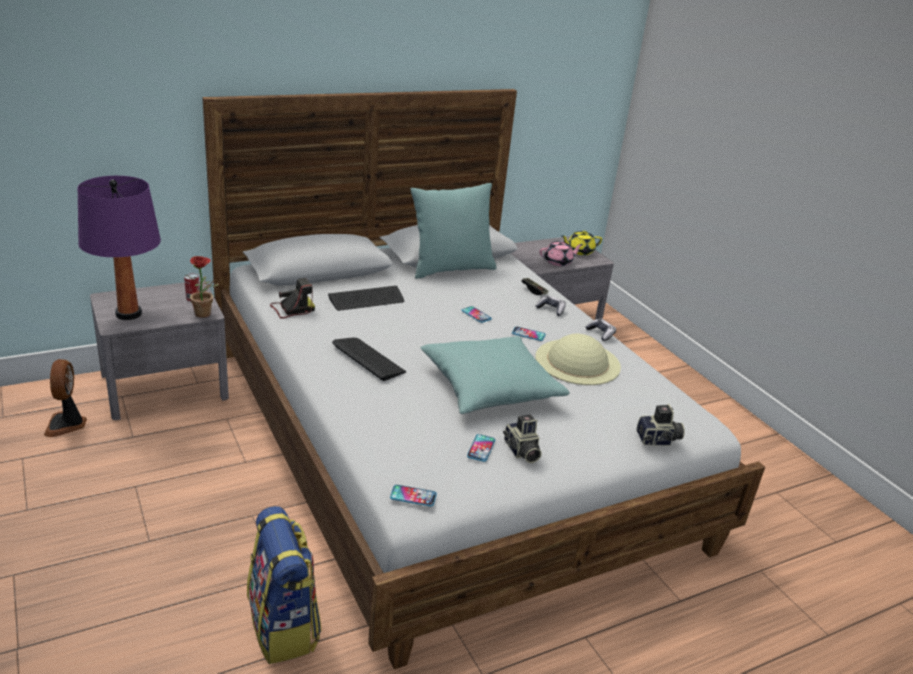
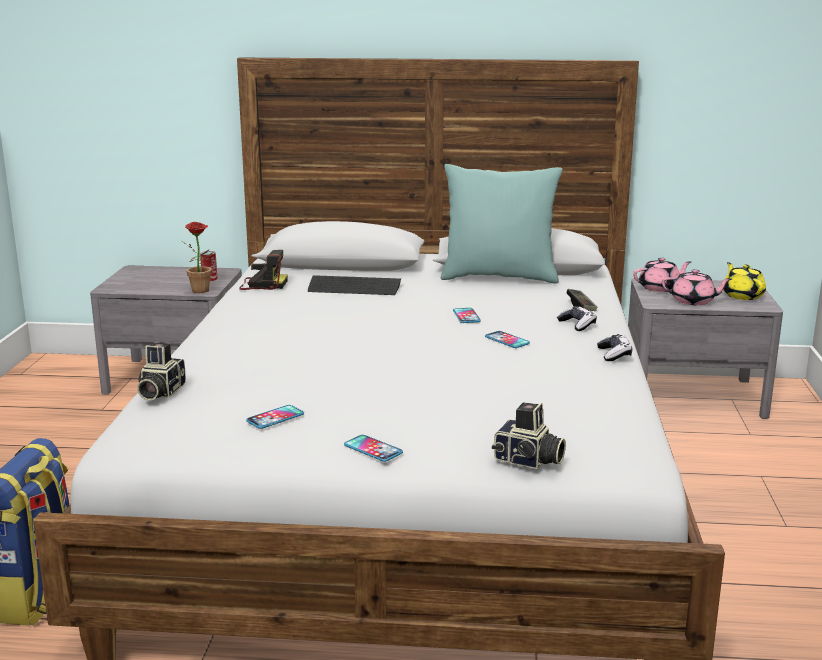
camera: 35 degrees right, 10 degrees down
fan [44,359,87,437] -> none
purple table lamp [77,176,161,320] -> none
keyboard [332,338,406,381] -> none
phone [390,485,437,507] -> phone moved to [344,435,403,462]
turquoise pillow [420,336,570,414] -> none
camera [503,414,542,463] -> camera moved to [137,343,186,400]
beige hat [536,334,621,385] -> none
yellow teapot [562,230,602,255] -> yellow teapot turned 60 degrees clockwise [723,262,766,300]
none -> pink teapot [633,257,691,292]

